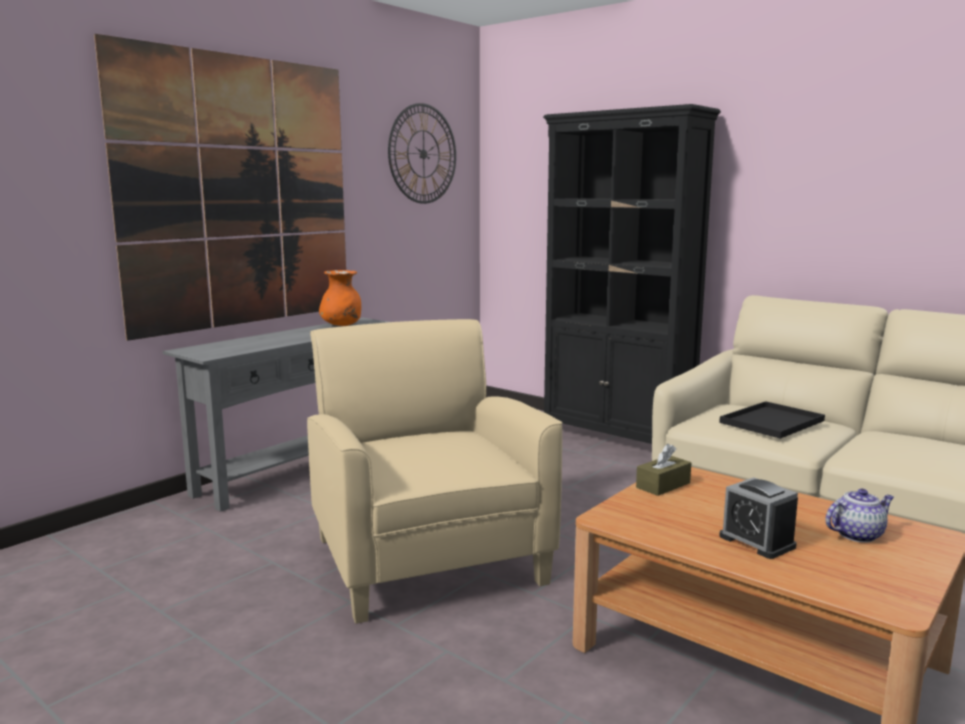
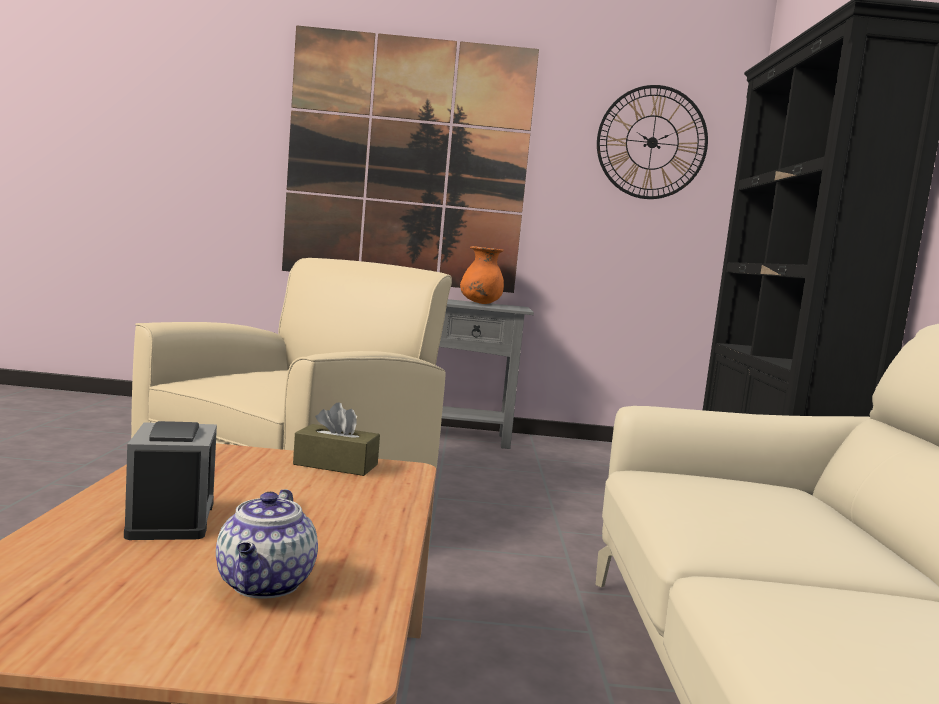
camera: 50 degrees right, 5 degrees down
black tray [719,401,825,439] -> none
alarm clock [719,477,798,559] -> alarm clock turned 150 degrees clockwise [124,421,217,540]
teapot [825,489,894,543] -> teapot turned 60 degrees clockwise [216,489,318,599]

